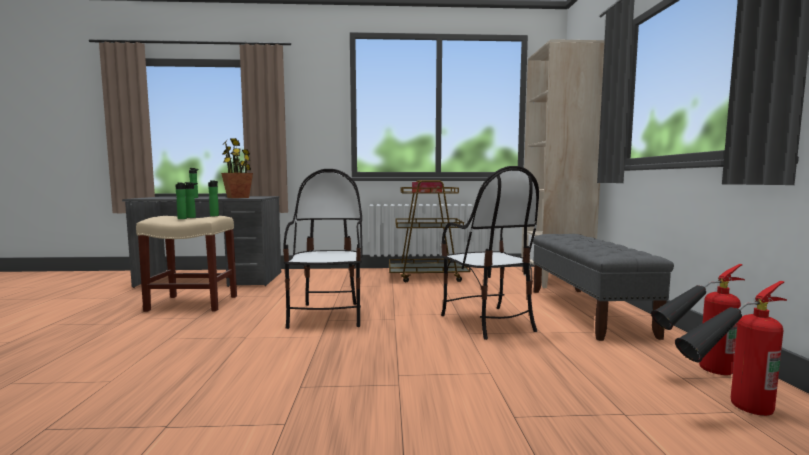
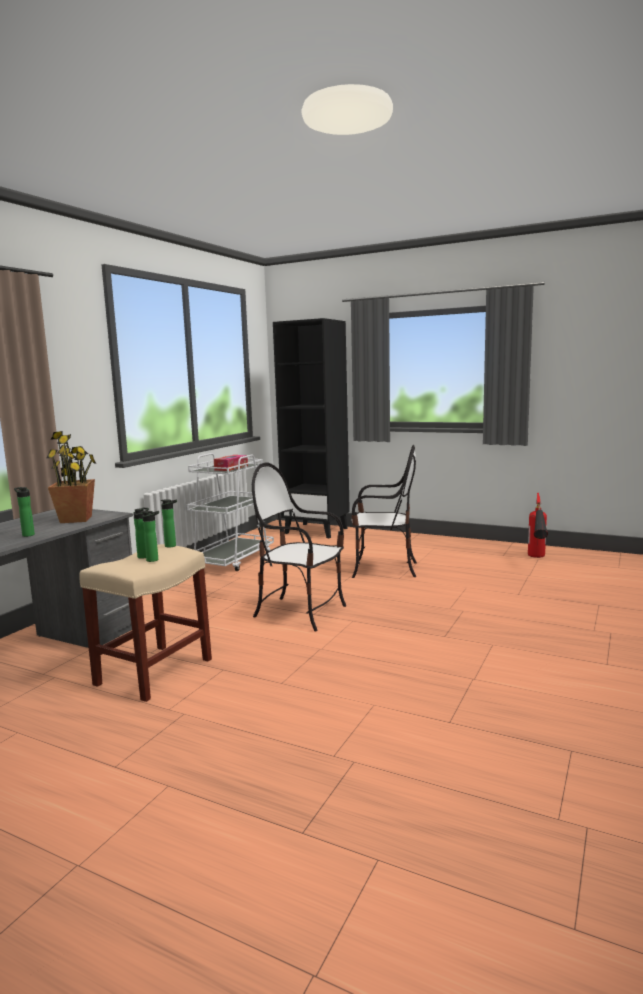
camera: 60 degrees left, 5 degrees up
brown cart [389,180,470,282] -> white cart [187,453,274,571]
beige bookcase [521,39,605,288] -> black bookcase [273,318,350,538]
grey bench [533,234,674,341] -> none
fire extinguisher [651,264,745,375] -> none

